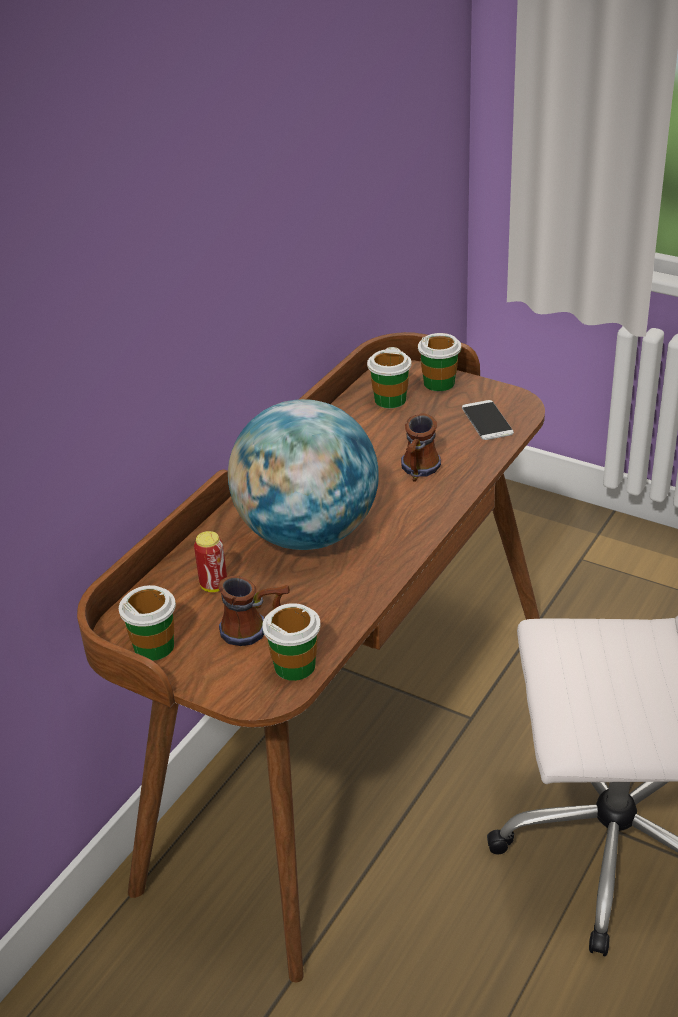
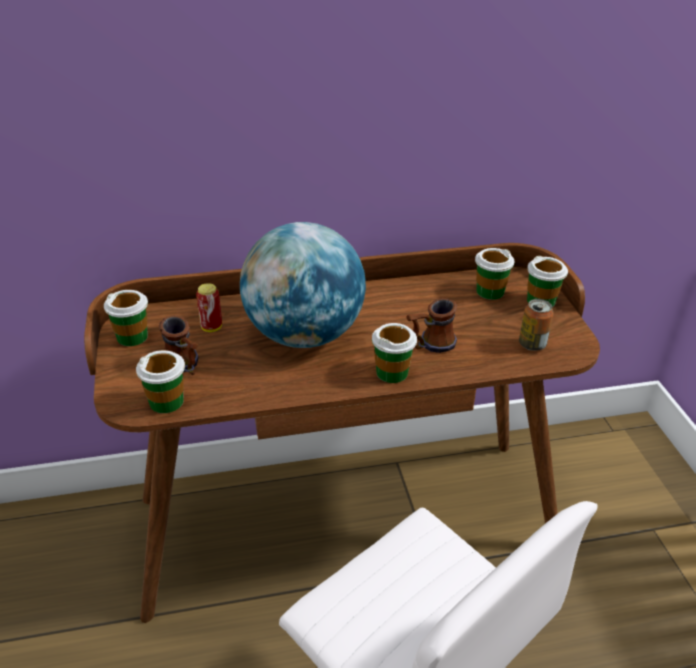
camera: 45 degrees right, 0 degrees up
phone [462,400,514,440] -> can [519,299,554,351]
none -> cup [372,323,417,383]

